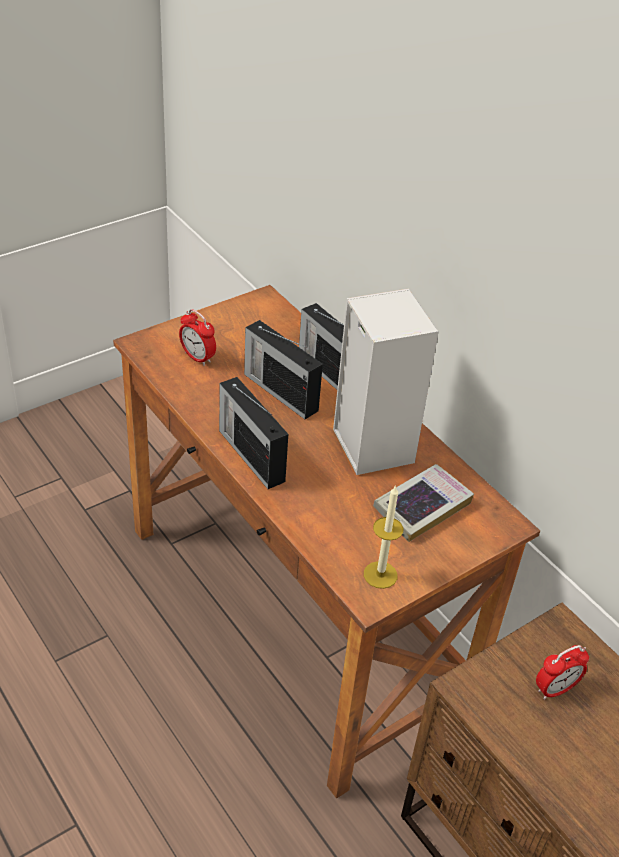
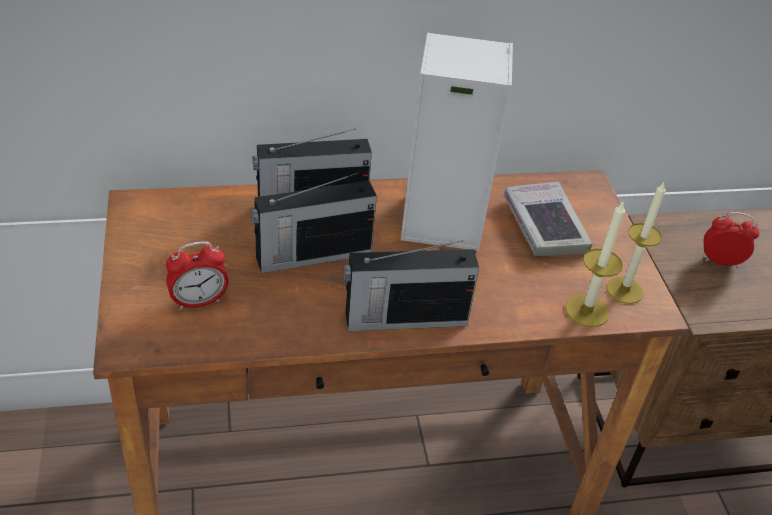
camera: 65 degrees left, 0 degrees up
alarm clock [536,645,589,700] -> alarm clock turned 75 degrees counterclockwise [704,212,760,268]
none -> candle [565,202,625,327]

